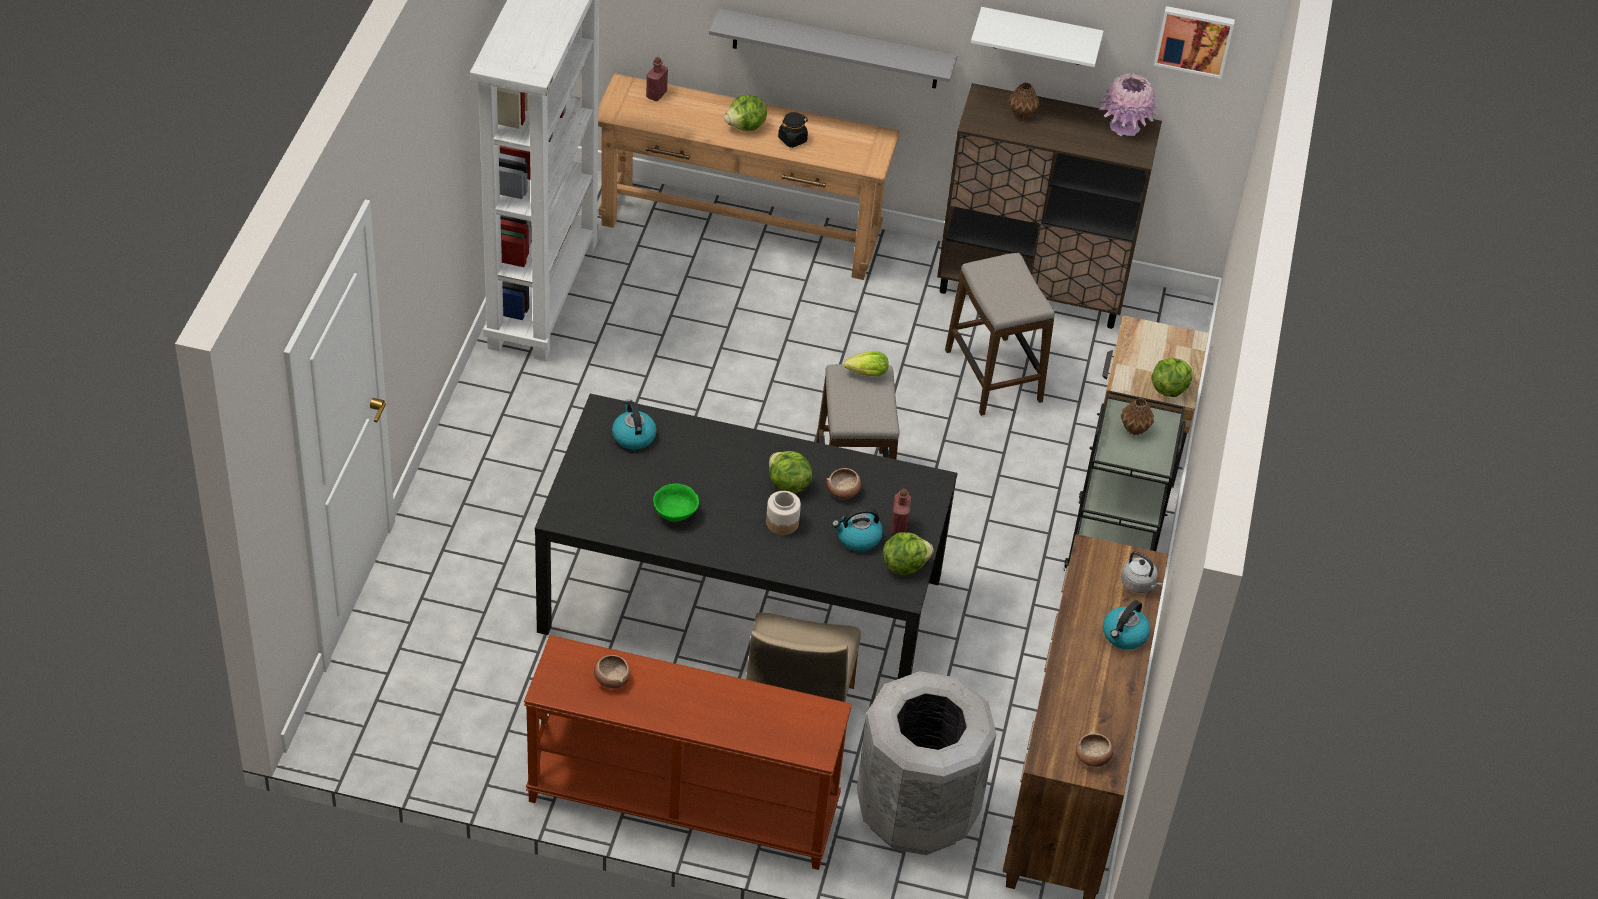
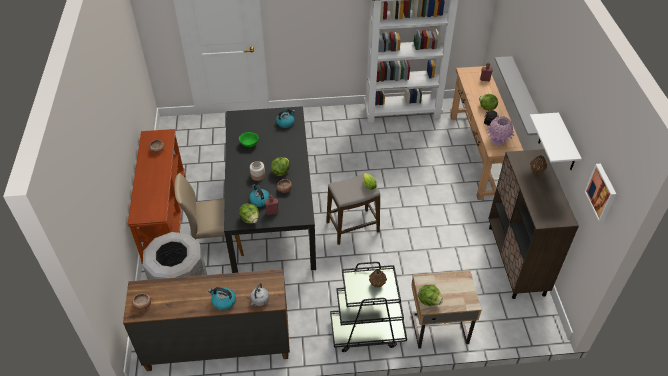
camera: 75 degrees right, 0 degrees up
stool [945,253,1055,416] -> none
pink vase [1099,73,1158,136] -> pink vase moved to [486,116,514,145]

